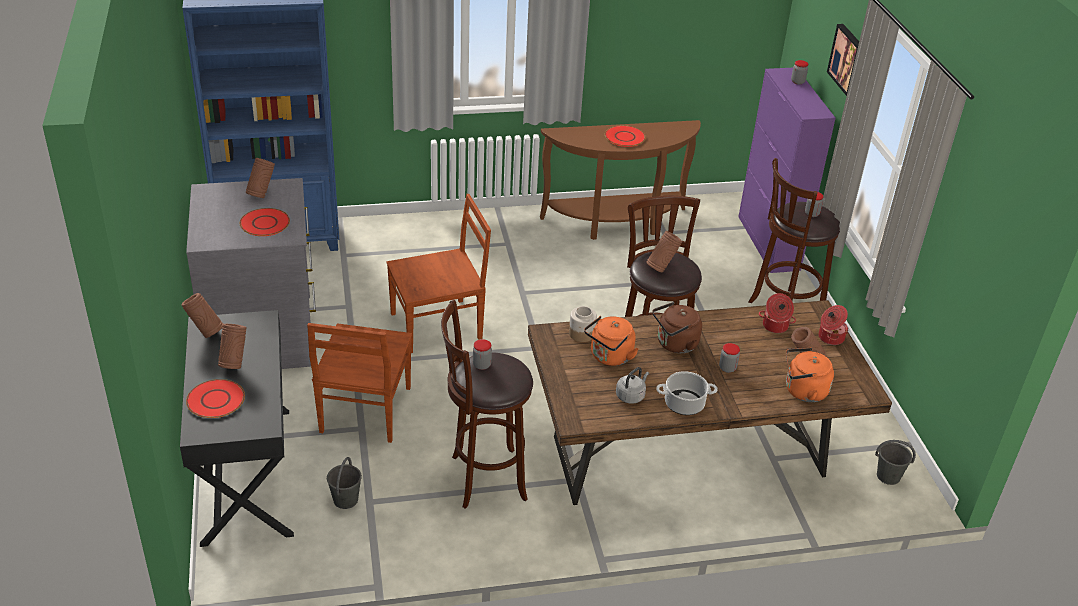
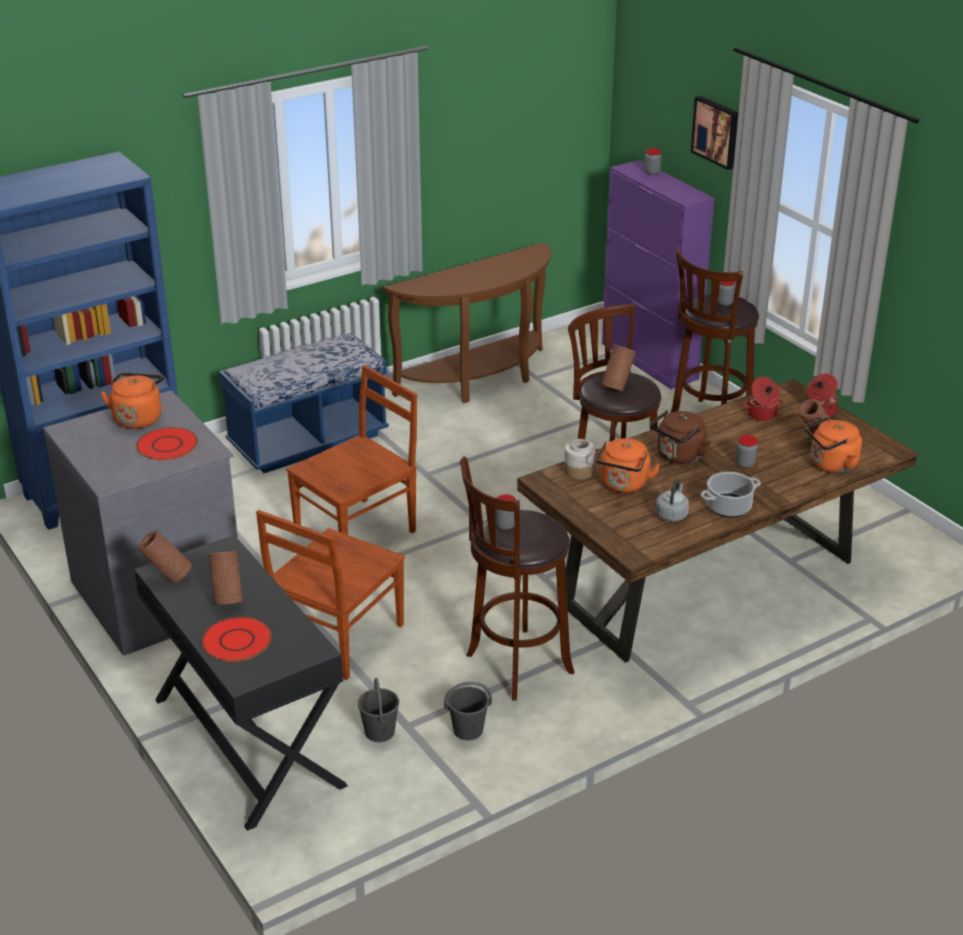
camera: 20 degrees left, 5 degrees down
brown vase [246,158,275,198] -> orange kettle [100,373,164,429]
brown chair [307,323,412,443] -> brown chair turned 45 degrees clockwise [256,510,405,680]
red plate [605,125,646,147] -> none
grey bucket [875,440,916,485] -> grey bucket moved to [444,682,492,740]
none -> blue bench [219,333,389,473]

